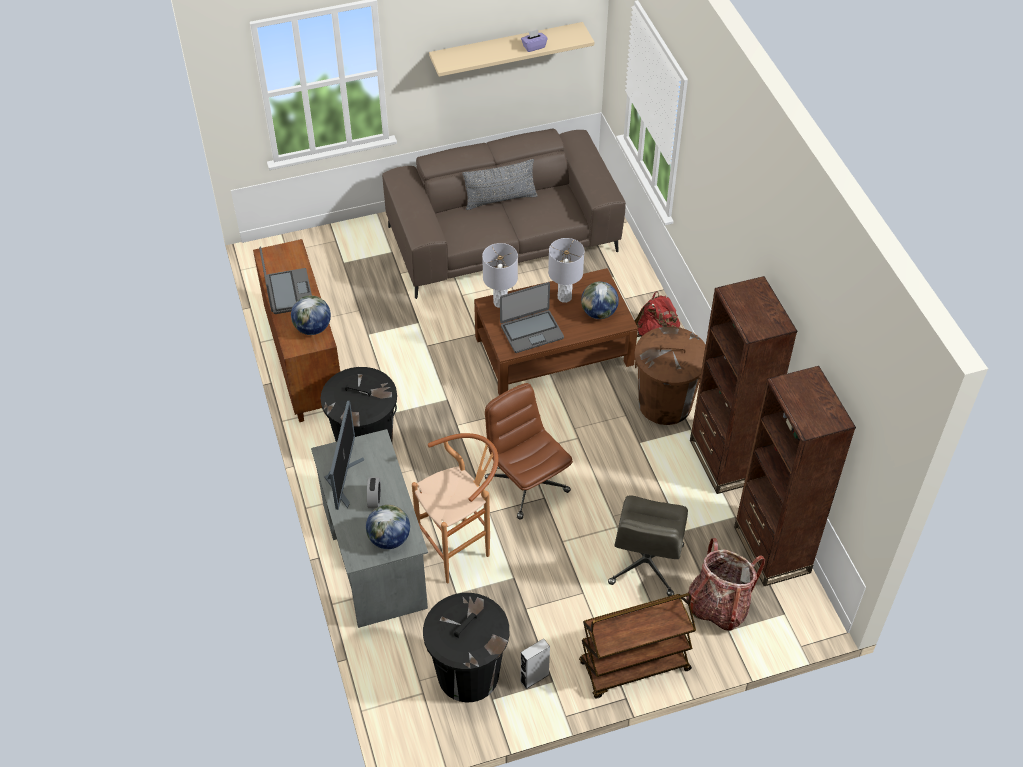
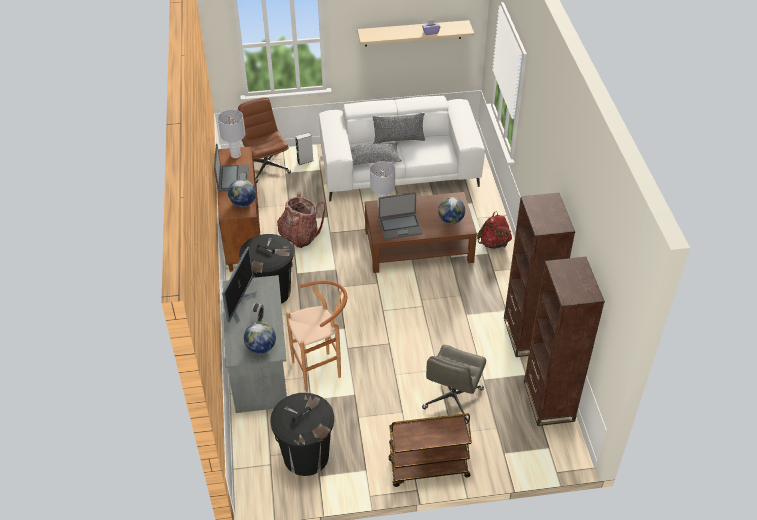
camera: 10 degrees right, 5 degrees down
brown sofa [382,128,626,299] -> white sofa [319,96,485,201]
brown office chair [485,383,573,519] -> brown office chair moved to [238,97,291,183]
grey speaker [520,638,550,689] -> grey speaker moved to [295,132,313,165]
grey table lamp [548,238,584,303] -> grey table lamp moved to [218,109,245,158]
brown trash can [634,327,706,425] -> none
backpack [686,538,765,631] -> backpack moved to [277,191,326,248]
none -> grey pillow [350,142,402,165]

